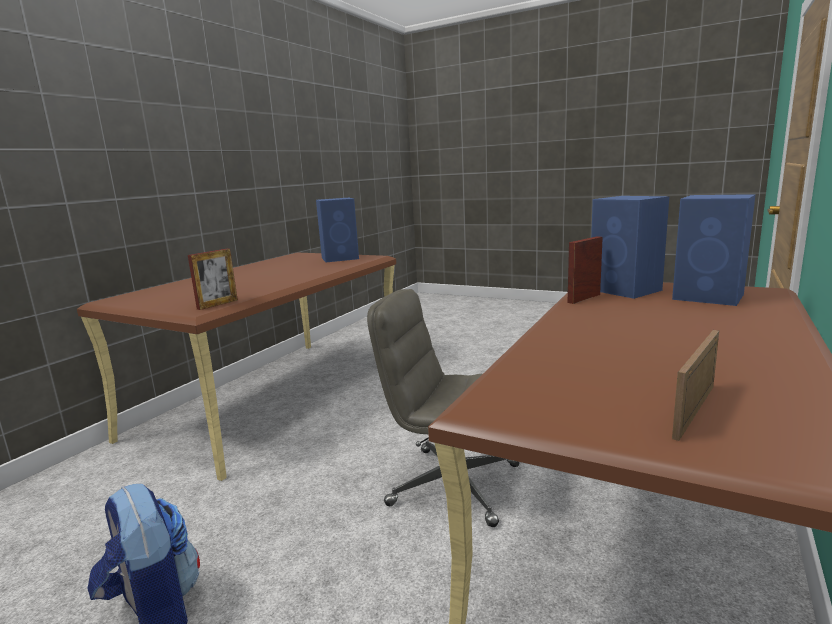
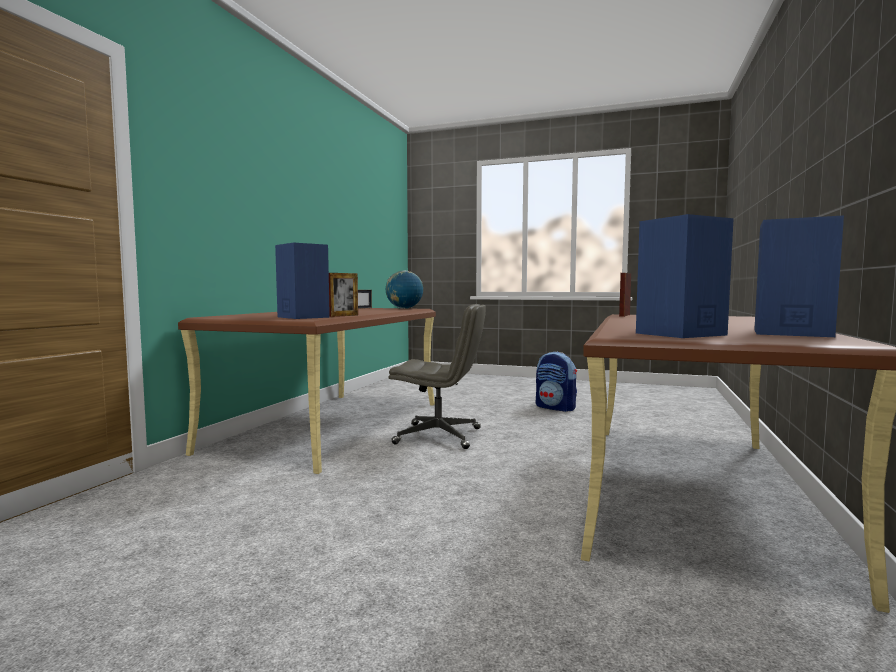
camera: 170 degrees right, 10 degrees down
blue speaker [672,194,756,306] -> blue speaker moved to [754,215,844,337]
none -> globe [386,271,423,309]

